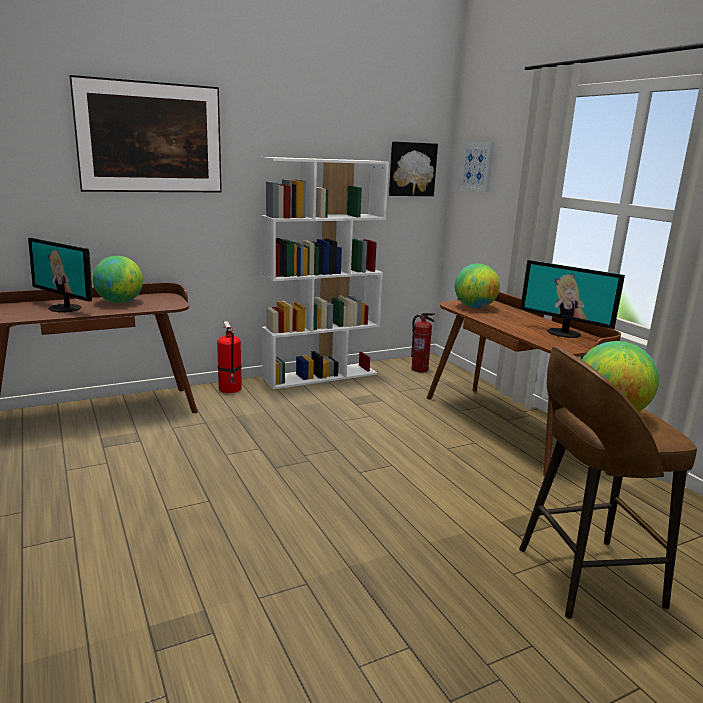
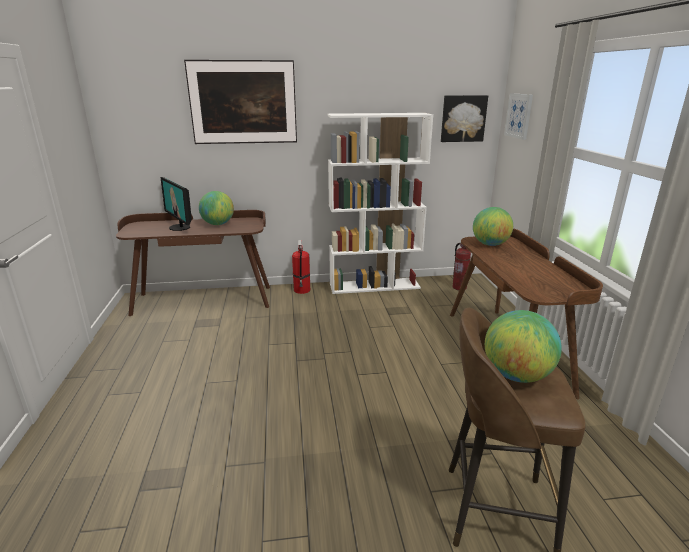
camera: 20 degrees right, 5 degrees up
monitor [520,260,625,338] -> none

